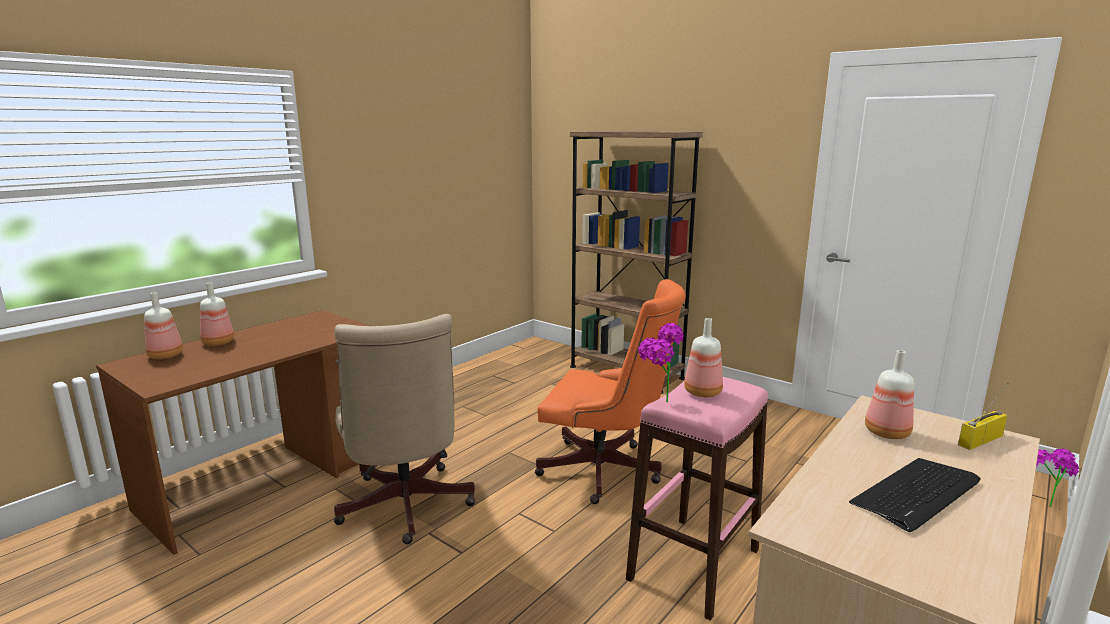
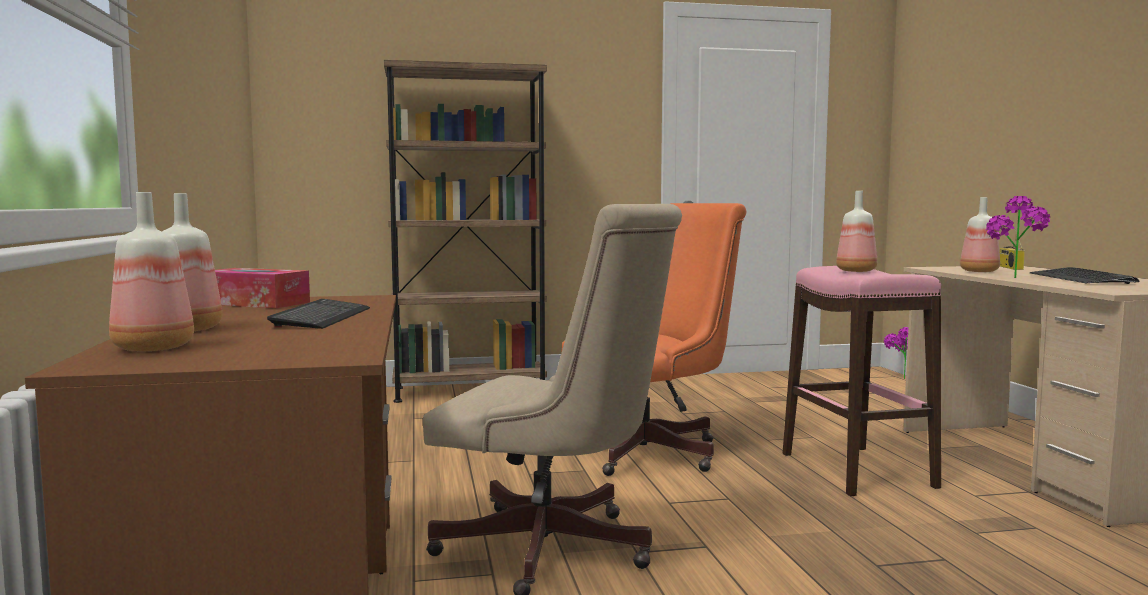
camera: 50 degrees left, 10 degrees down
potted plant [638,323,684,402] -> potted plant moved to [986,196,1050,278]
none -> tissue box [215,268,310,308]
none -> keyboard [267,299,370,329]

